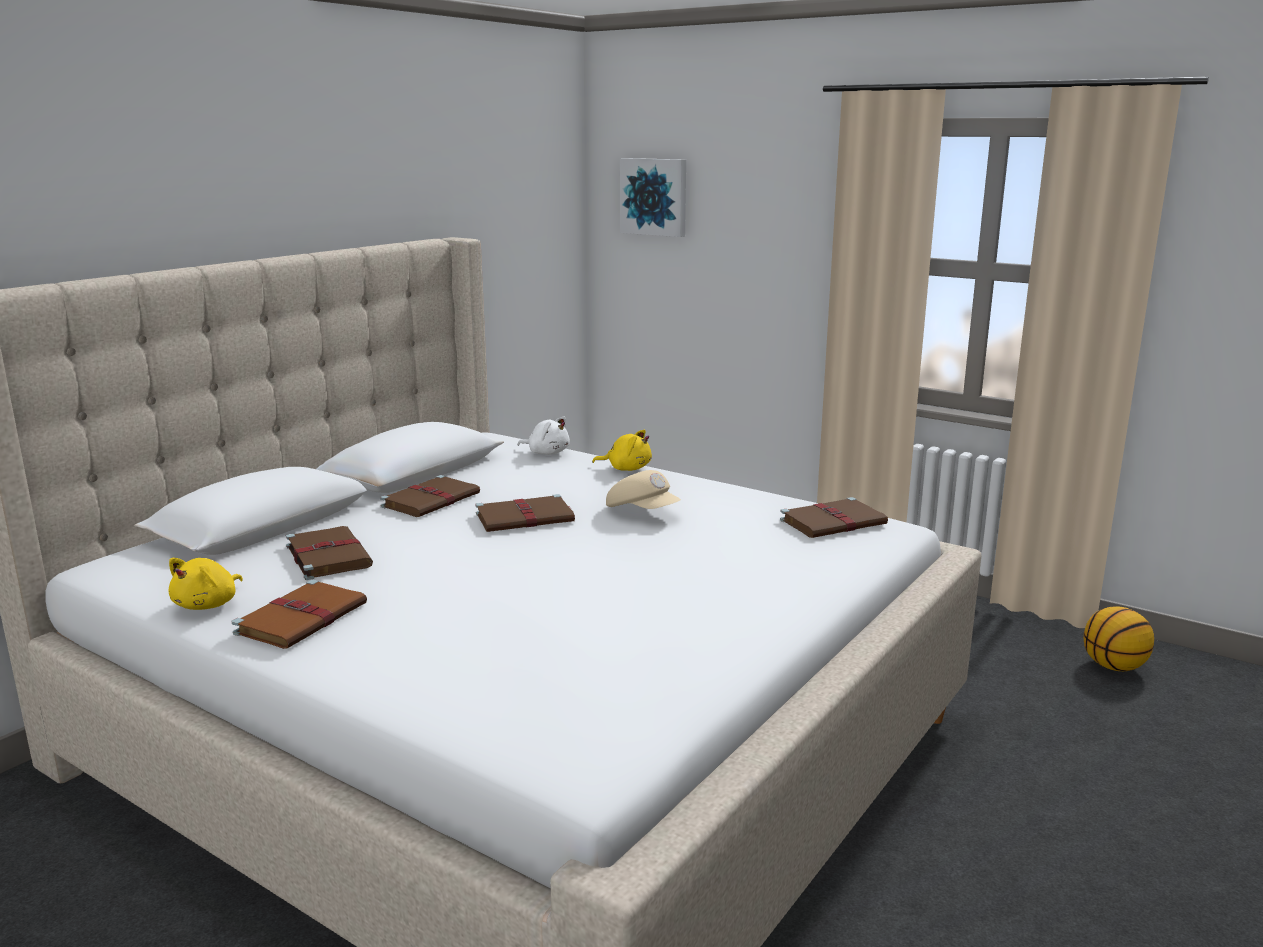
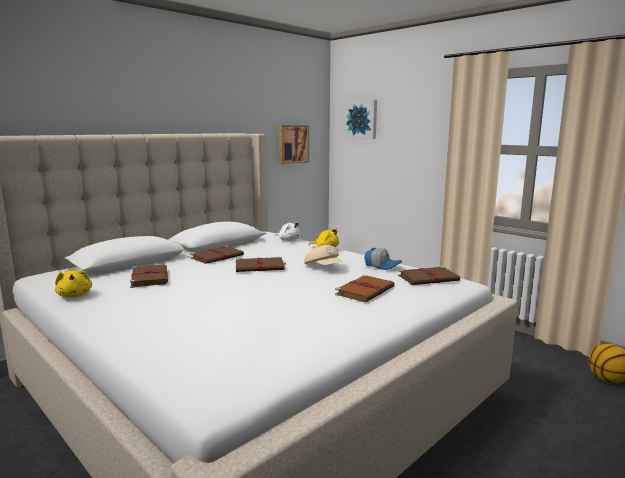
camera: 10 degrees right, 5 degrees down
yellow plush toy [168,558,243,610] -> yellow plush toy turned 60 degrees counterclockwise [55,270,92,298]
brown book [232,580,367,649] -> brown book moved to [335,275,395,302]
none -> picture [279,125,309,164]
none -> cap [364,248,402,270]

